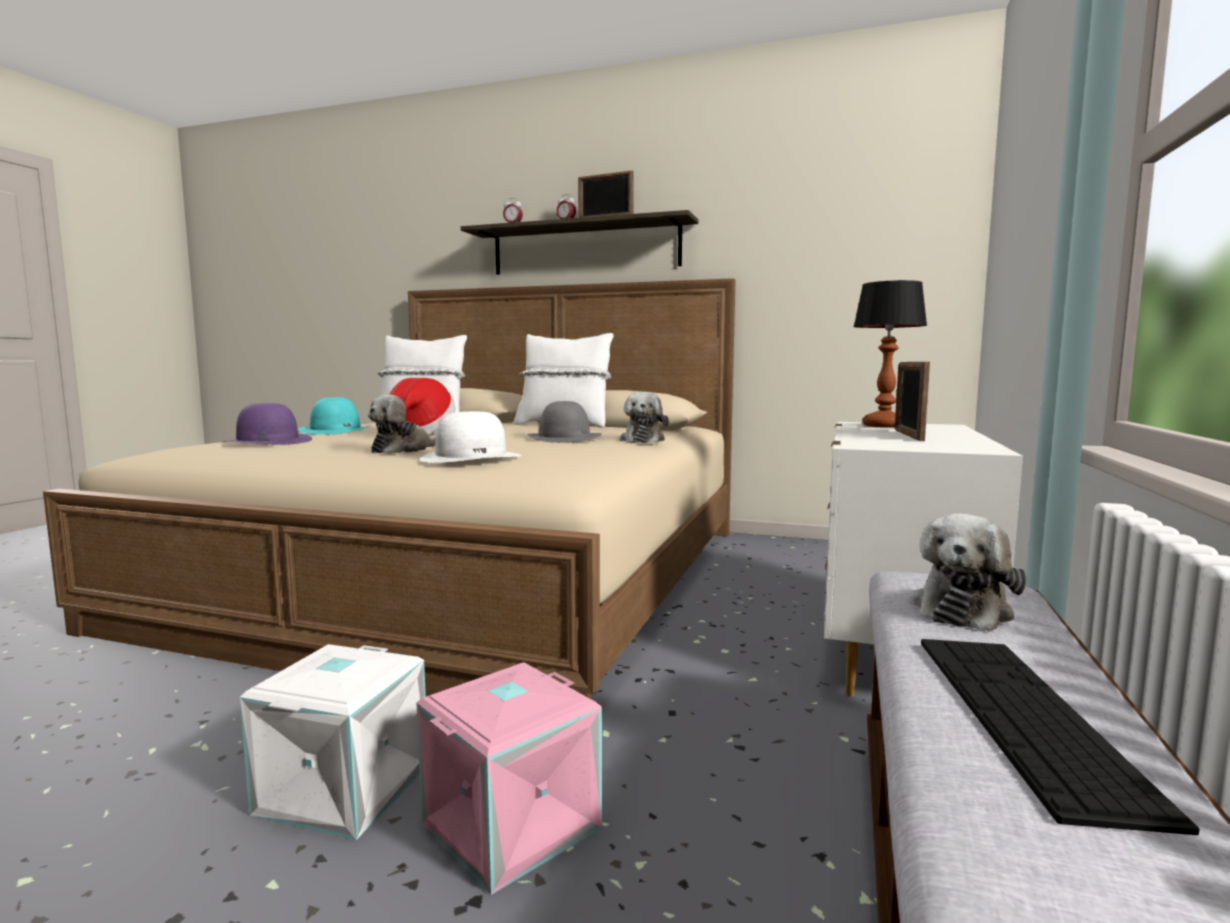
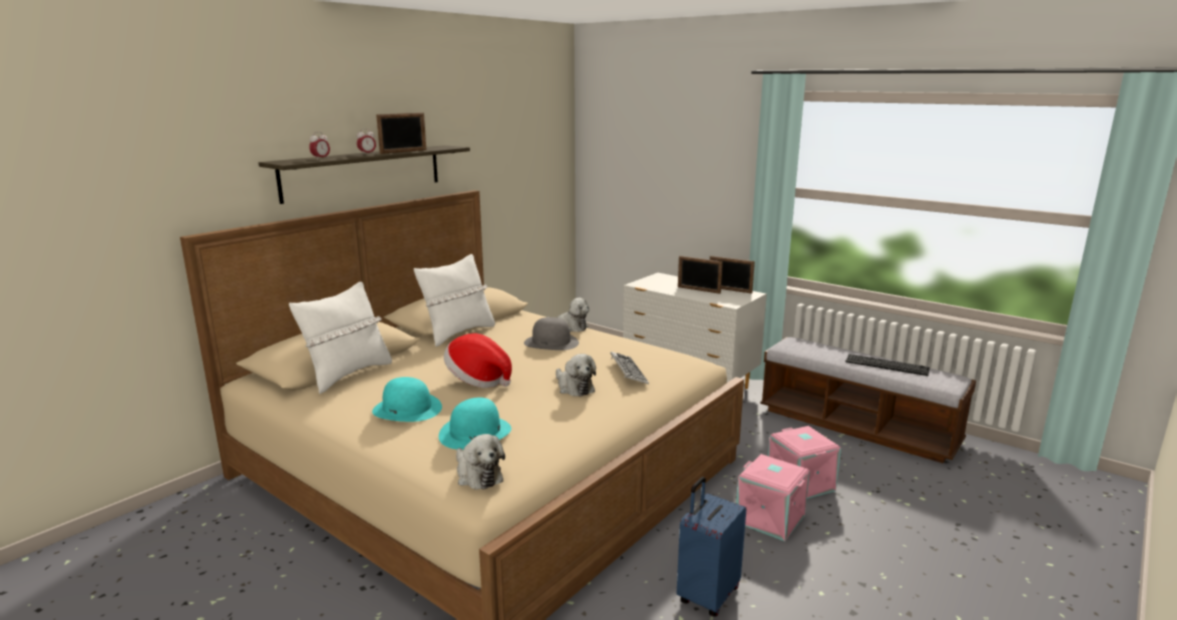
camera: 70 degrees left, 10 degrees up
purple hat [222,403,312,445] -> turquoise hat [439,397,511,450]
white storage box [239,644,426,840] -> pink storage box [736,454,810,541]
white hat [419,411,522,463] -> keyboard [610,352,649,384]
table lamp [853,280,927,428] -> none
plush toy [909,514,1026,632] -> plush toy moved to [456,434,505,490]
none -> blue suitcase [677,477,746,617]
none -> picture frame [710,256,755,294]

